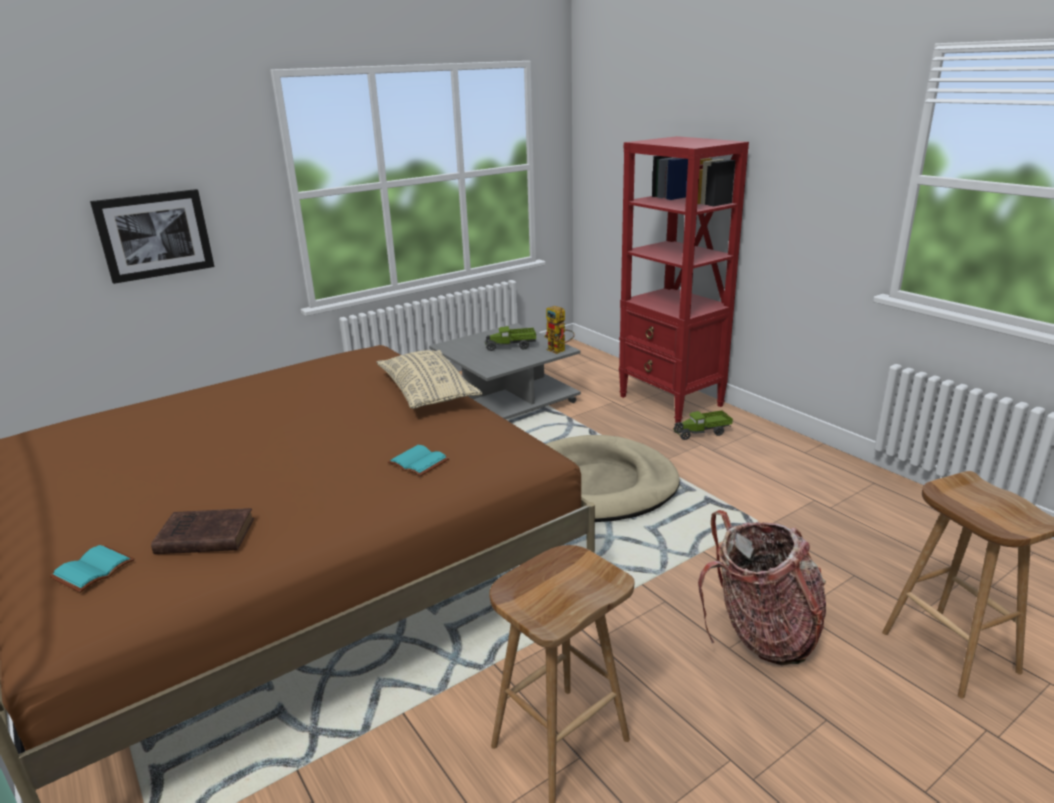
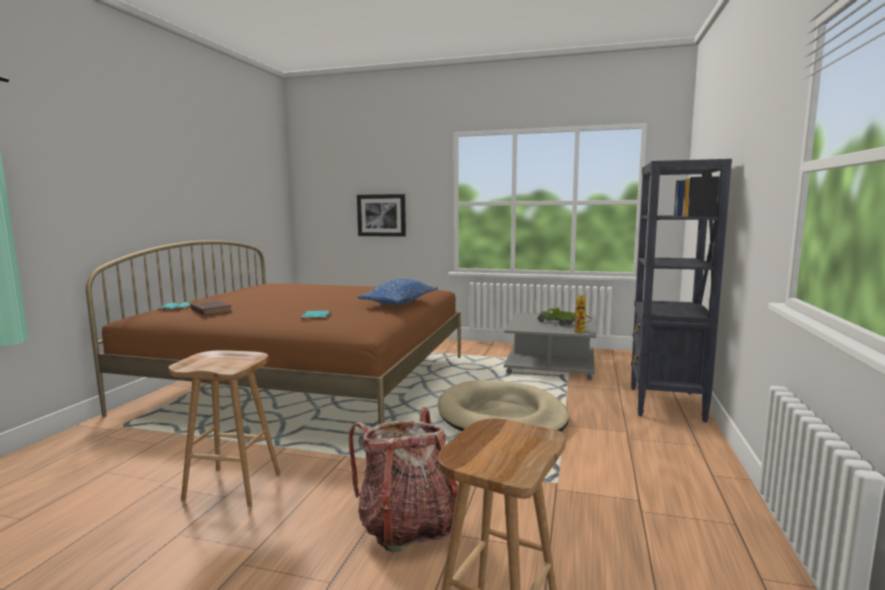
camera: 50 degrees right, 15 degrees down
beige pillow [377,350,482,409] -> blue pillow [357,279,438,305]
red bookcase [619,136,749,423] -> black bookcase [631,159,732,422]
toy truck [673,410,733,440] -> none

